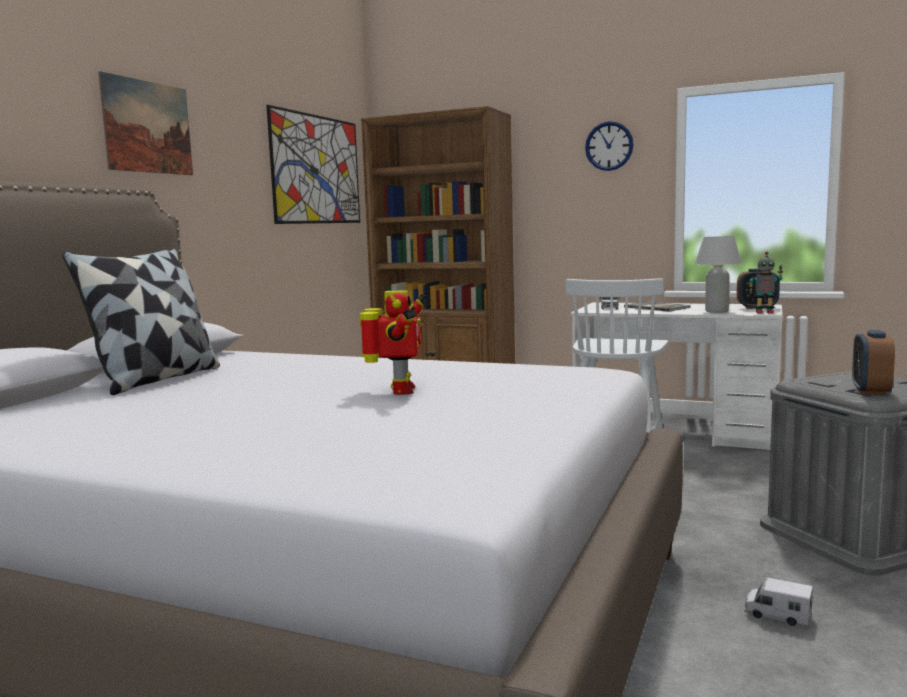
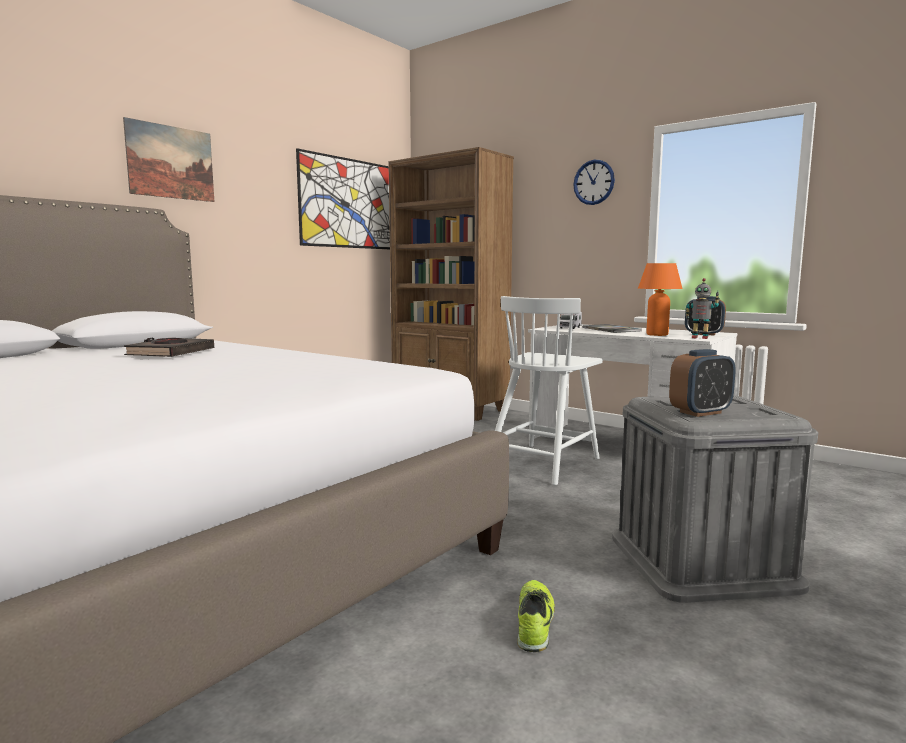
camera: 15 degrees right, 0 degrees up
pillow [62,248,220,395] -> none
toy robot [360,290,428,395] -> none
white table lamp [695,236,742,313] -> orange table lamp [638,263,683,336]
toy truck [744,577,813,627] -> shoe [517,580,555,652]
alarm clock [852,330,895,395] -> alarm clock turned 150 degrees counterclockwise [669,349,736,417]
none -> black book [124,338,214,357]

